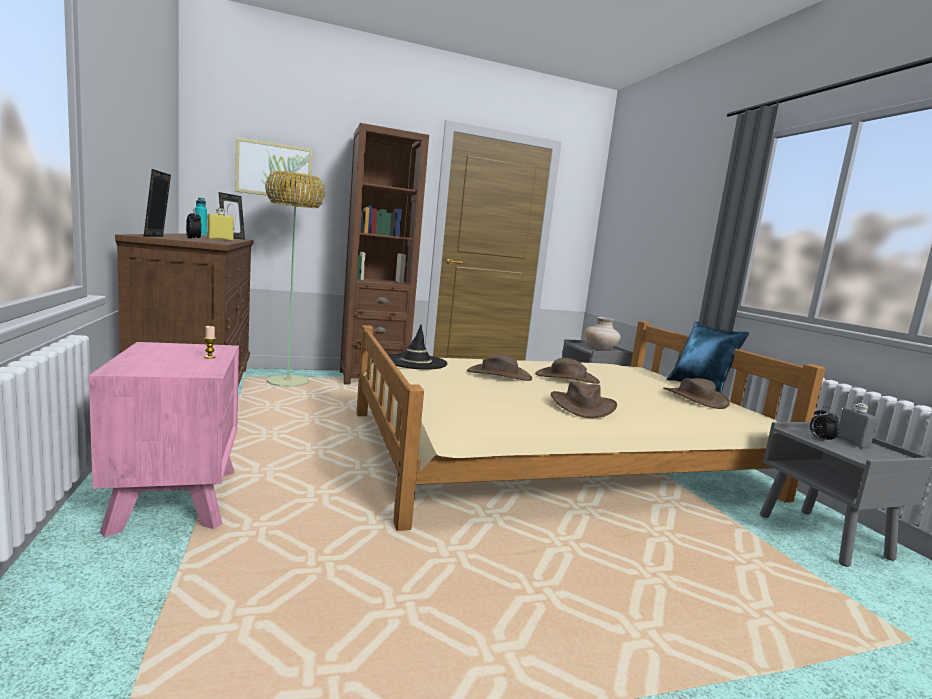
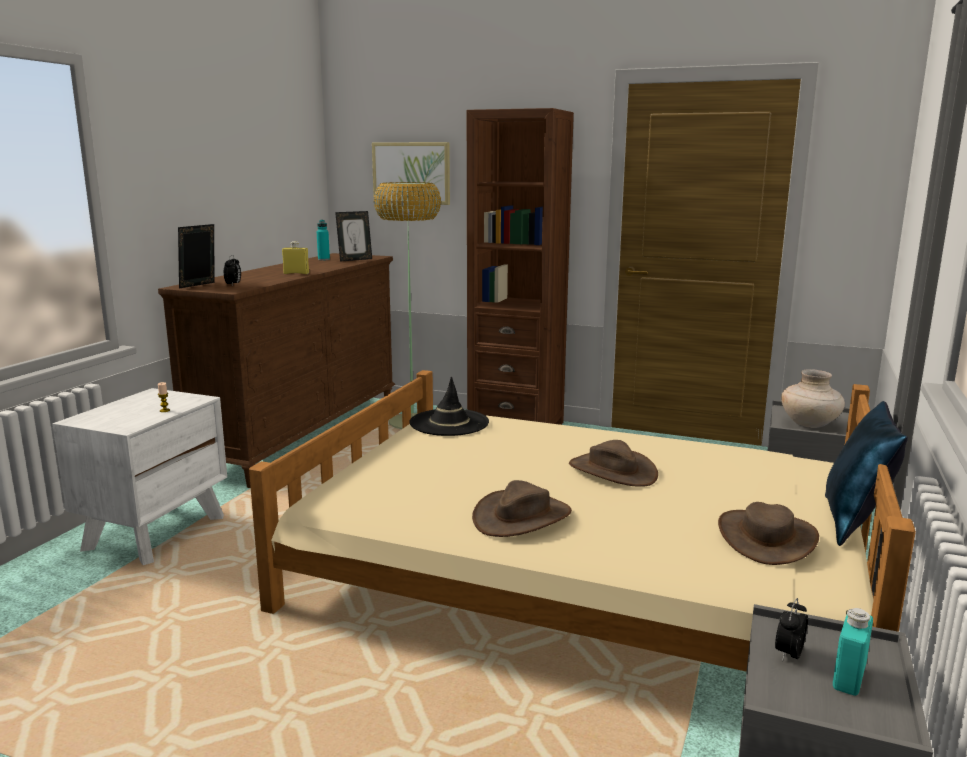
camera: 40 degrees right, 5 degrees up
pink nightstand [89,342,239,537] -> white nightstand [52,388,227,565]
brown hat [467,354,532,381] -> none
grey bottle [837,403,878,449] -> turquoise bottle [833,608,873,696]

